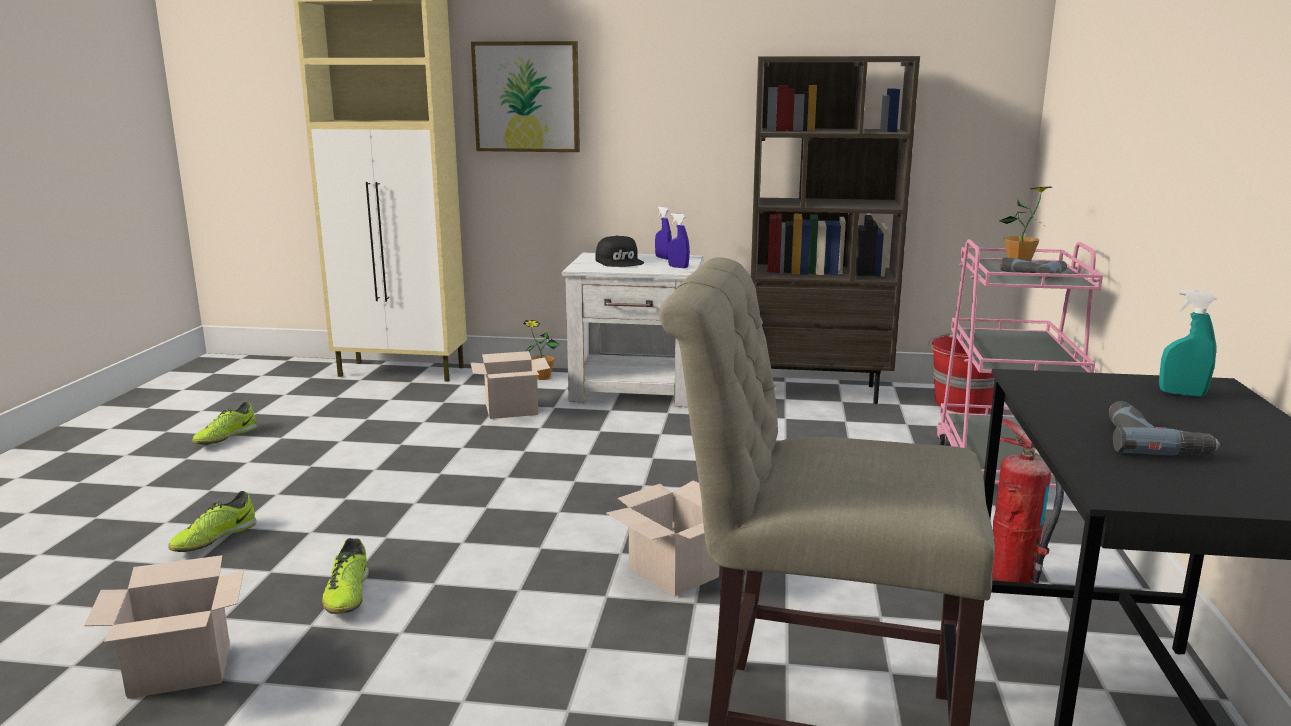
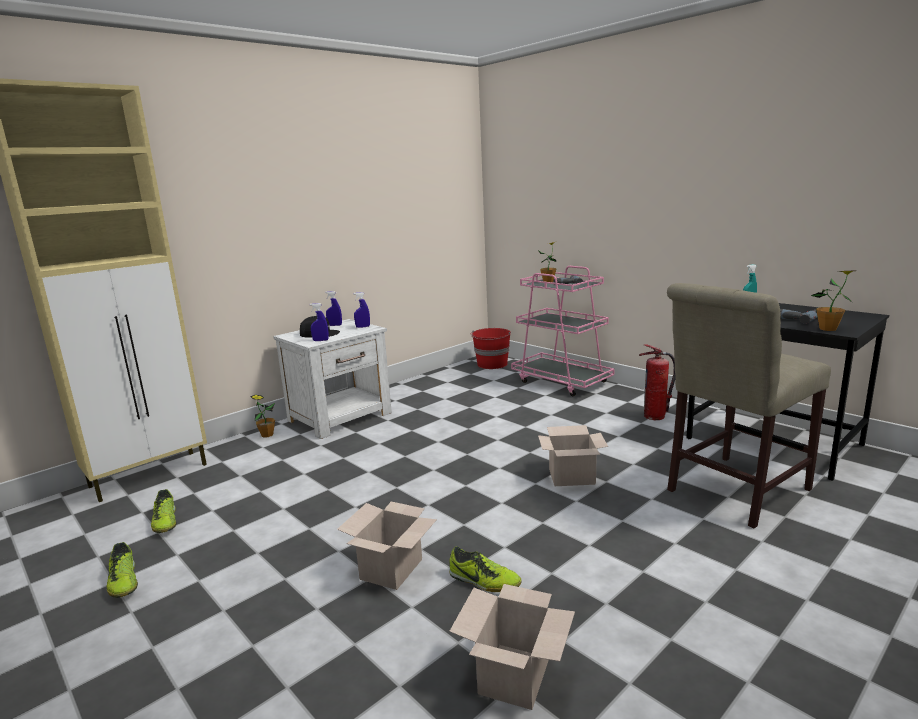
camera: 50 degrees left, 0 degrees up
shoe [168,491,256,552] -> shoe moved to [151,489,176,533]
cardboard box [470,351,550,419] -> cardboard box moved to [337,502,437,590]
picture [471,41,580,152] -> none
brown bookcase [751,56,920,404] -> none
none -> blue spray bottle [310,303,329,341]
none -> potted plant [811,270,854,331]

